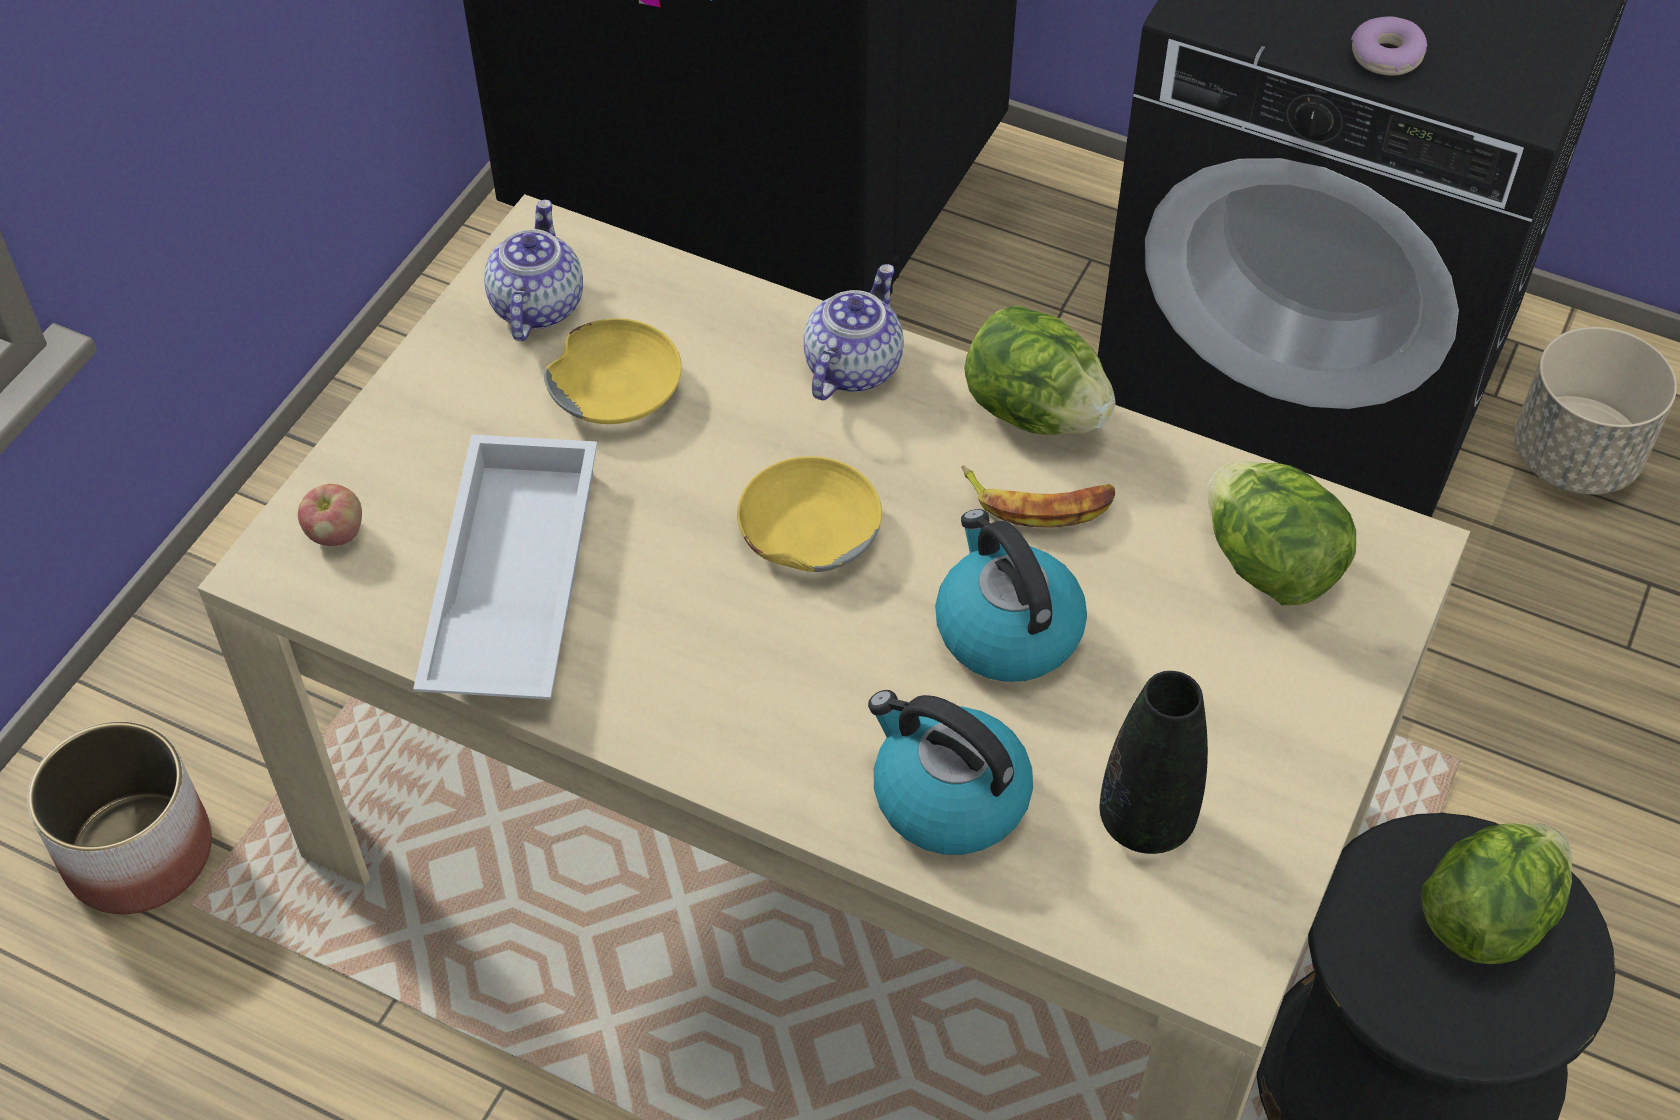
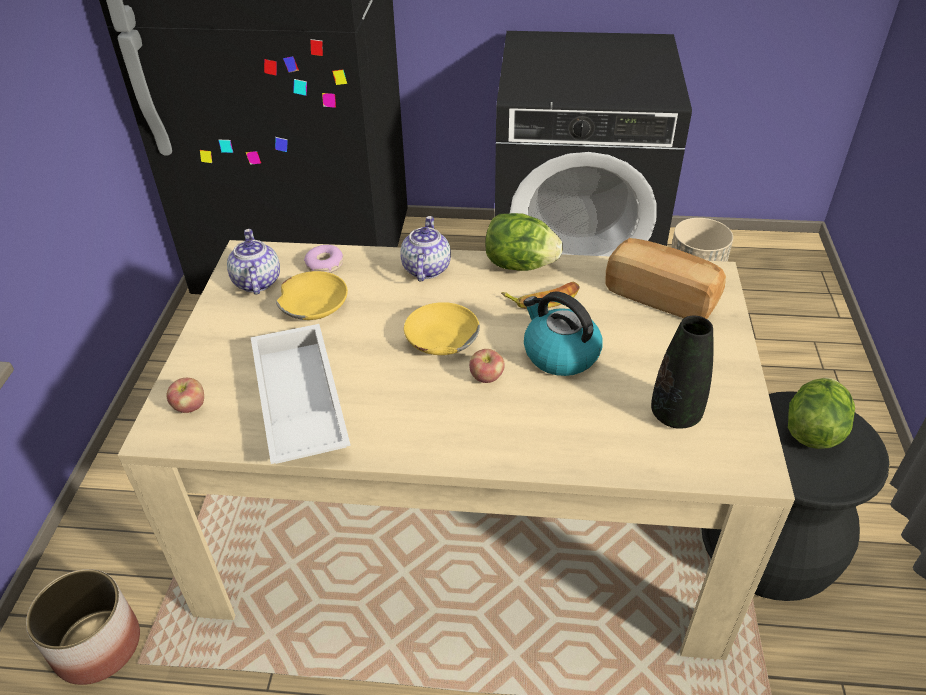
camera: 20 degrees left, 10 degrees down
kettle [868,690,1033,855] -> none
lettuce [1208,461,1356,605] -> bread [606,238,726,319]
donut [1351,16,1427,76] -> donut moved to [304,245,343,273]
none -> apple [469,349,505,383]

